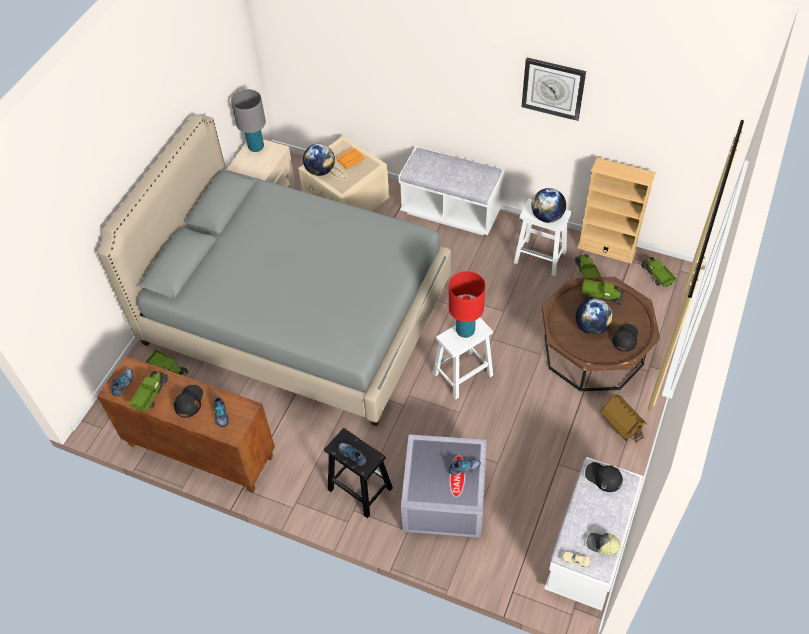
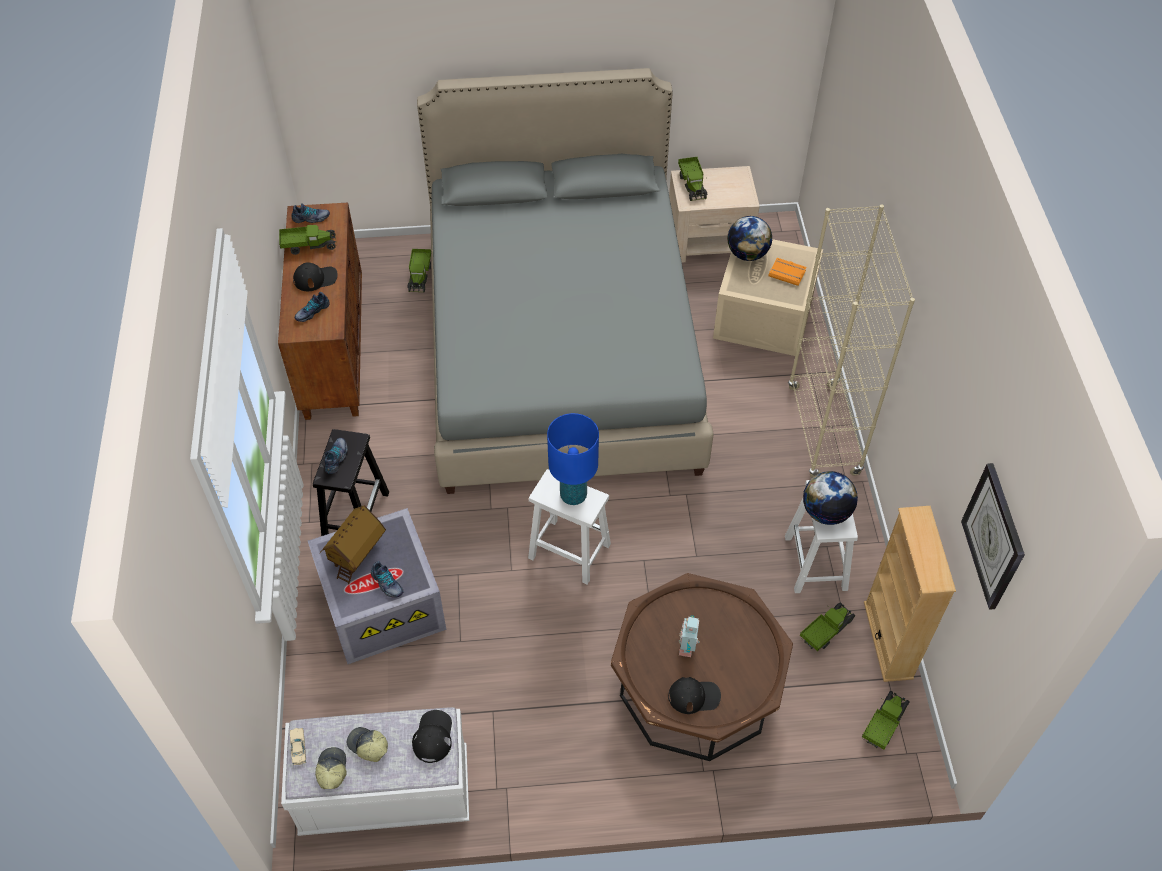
camera: 60 degrees right, 0 degrees up
grey table lamp [231,89,266,152] -> none
white bench [398,146,505,235] -> beige bookcase [788,205,915,478]
red table lamp [449,271,485,338] -> blue table lamp [547,413,599,505]
wall clock [522,58,586,121] -> wall clock moved to [961,463,1025,610]
globe [575,298,613,335] -> toy robot [679,615,700,657]
toy truck [581,279,624,305] -> toy truck moved to [678,157,707,201]
toy house [600,394,648,443] -> toy house moved to [320,505,386,585]
none -> cap [347,727,388,762]

